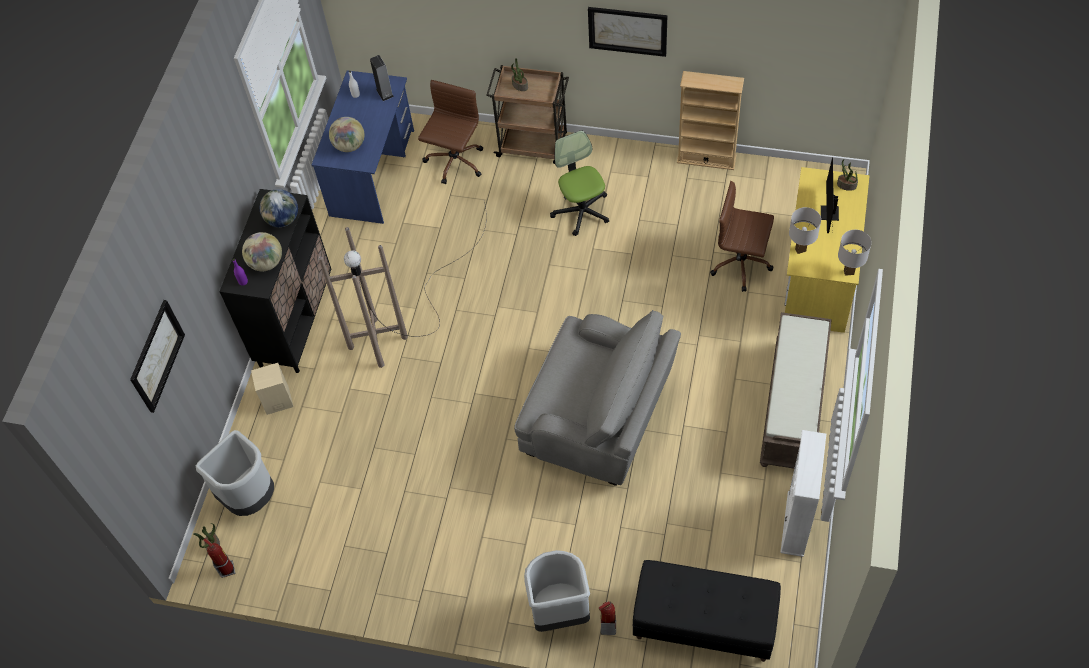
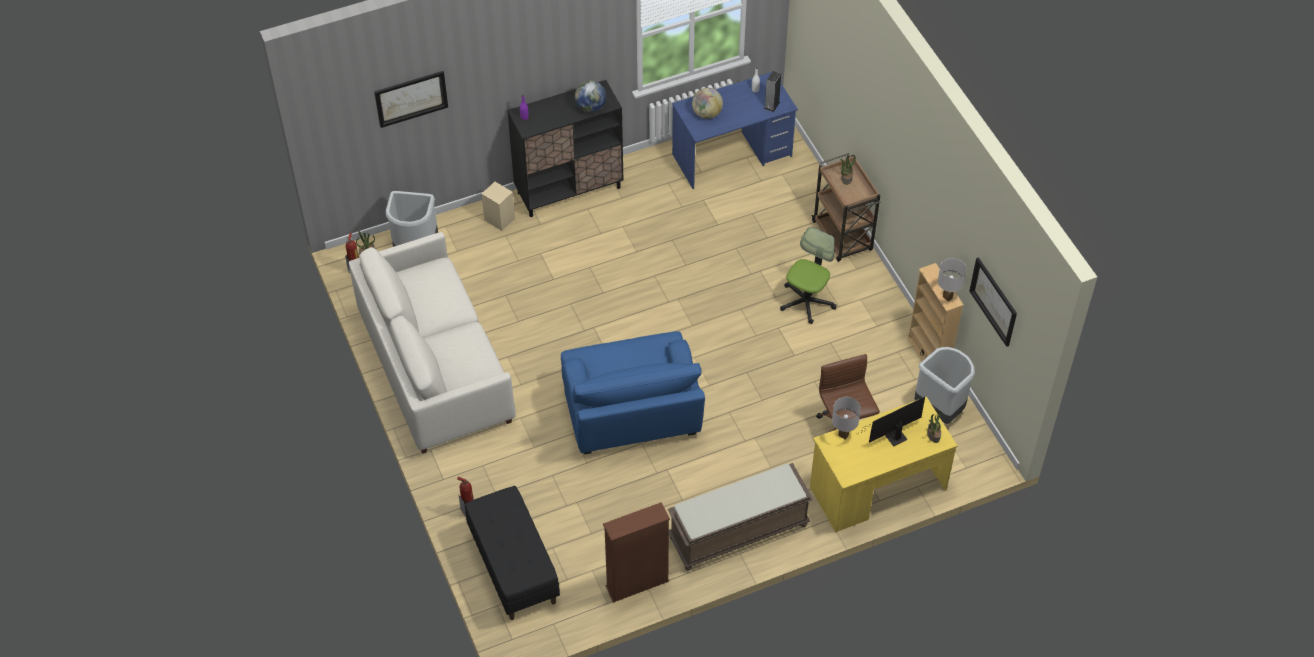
camera: 50 degrees right, 5 degrees down
globe [242,232,282,271] -> none
brown floor lamp [319,202,487,368] -> none
brown office chair [418,80,483,184] -> none
grey armchair [514,310,681,486] -> blue armchair [561,331,705,455]
grey trash can [524,550,590,632] -> grey trash can moved to [915,347,975,424]
picture [588,7,667,57] -> picture moved to [969,257,1017,347]
white bookcase [780,430,826,557] -> brown bookcase [603,502,670,603]
white table lamp [838,230,872,276] -> white table lamp moved to [938,258,967,302]
none -> white sofa [349,232,516,454]

